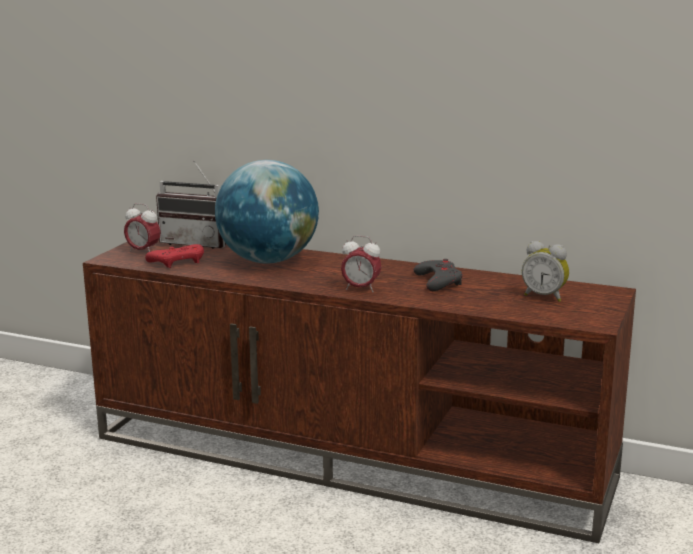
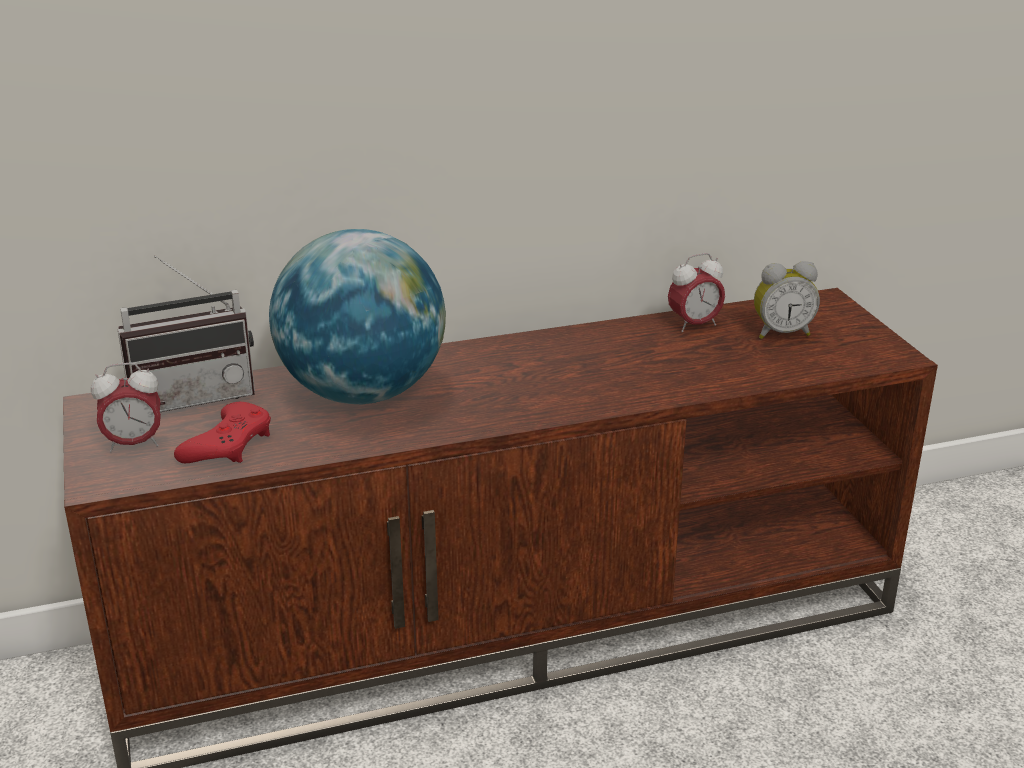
camera: 40 degrees left, 10 degrees up
alarm clock [341,235,382,292] -> alarm clock moved to [668,253,725,332]
grey game controller [414,259,463,291] -> none

